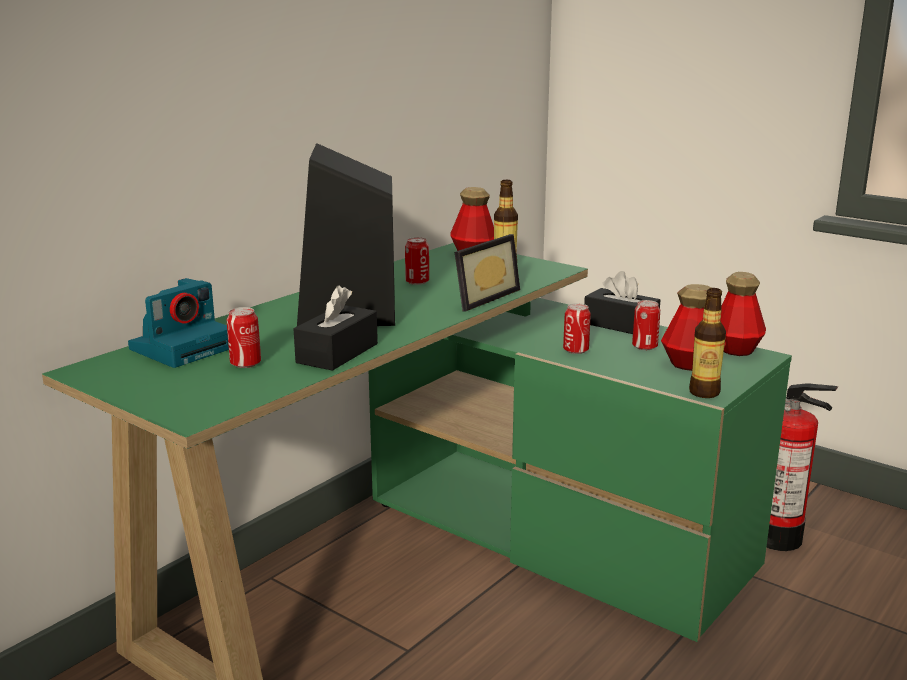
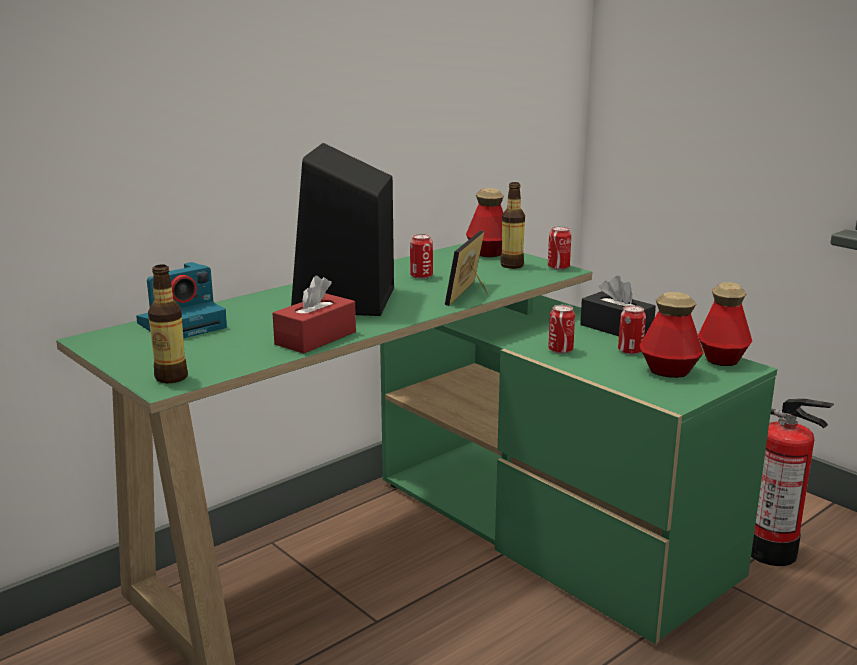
camera: 10 degrees right, 0 degrees up
can [227,307,261,368] -> can moved to [548,226,571,270]
black tissue box [294,285,378,371] -> red tissue box [273,275,356,354]
picture frame [455,234,520,311] -> picture frame turned 150 degrees clockwise [445,230,488,306]
bottle [689,288,726,398] -> bottle moved to [148,264,188,383]

